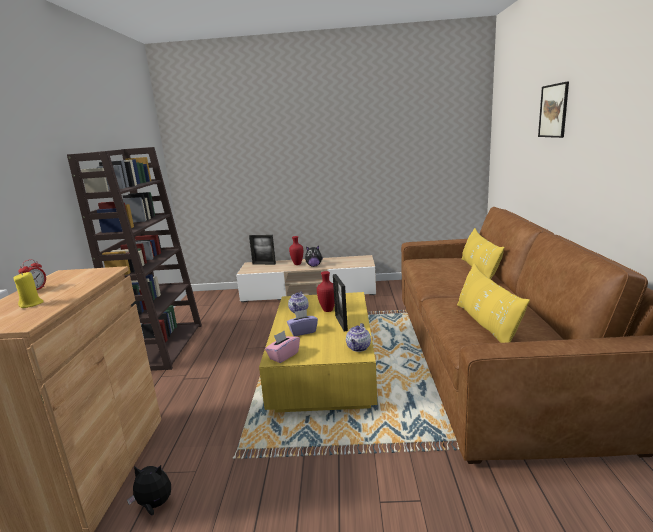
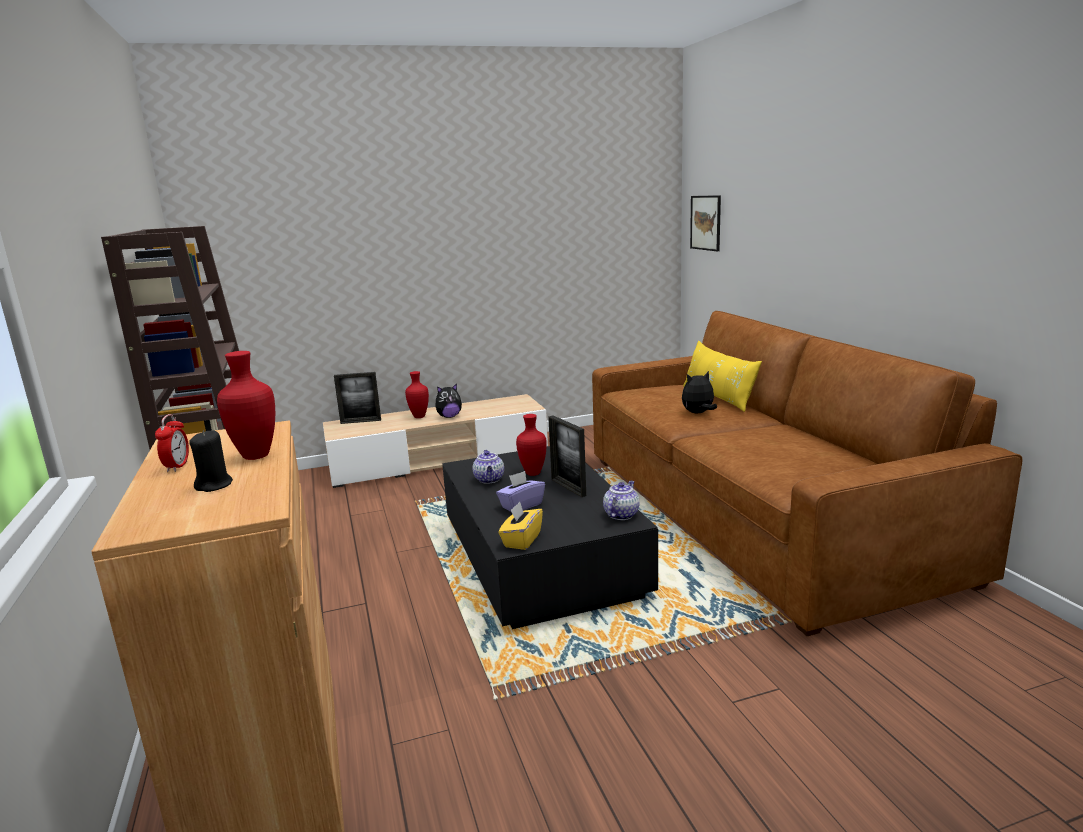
camera: 20 degrees left, 0 degrees up
yellow candle [13,272,44,308] -> black candle [189,430,233,492]
plush toy [127,465,171,516] -> plush toy moved to [682,371,717,413]
yellow coffee table [259,292,377,412] -> black coffee table [442,446,658,629]
pink tissue box [265,331,300,363] -> yellow tissue box [498,502,543,550]
teapot [346,323,371,352] -> teapot turned 150 degrees counterclockwise [603,481,639,520]
yellow pillow [457,263,530,343] -> none
picture [538,81,569,138] -> picture moved to [690,195,721,251]
none -> red vase [217,351,275,460]

